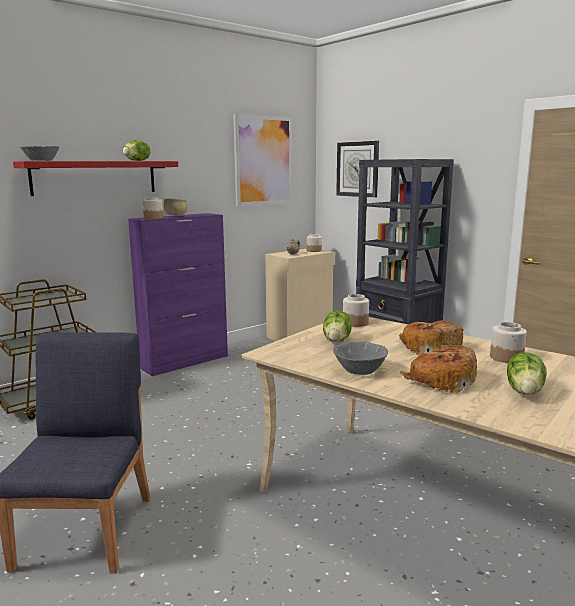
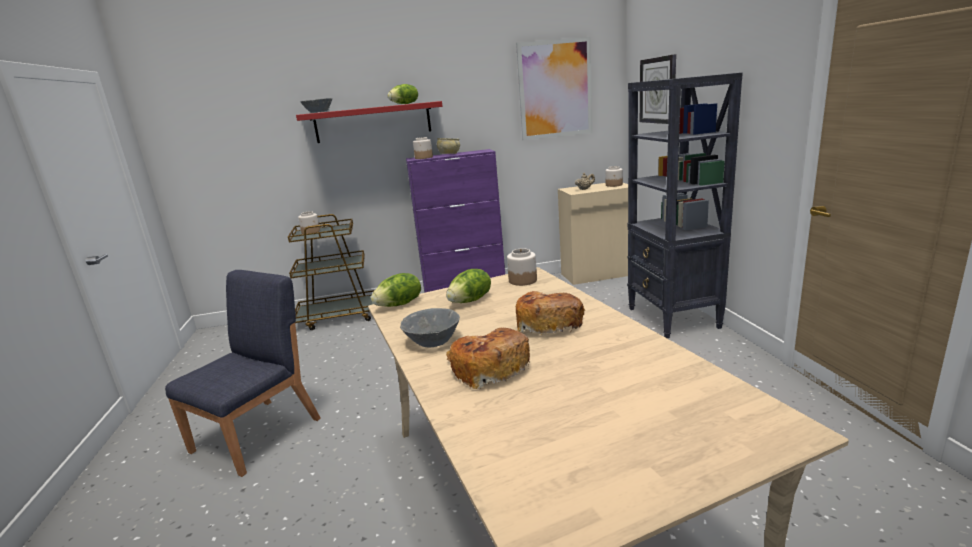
camera: 30 degrees right, 5 degrees up
jar [490,322,527,363] -> jar moved to [298,211,320,234]
lettuce [507,352,547,395] -> lettuce moved to [371,273,421,307]

